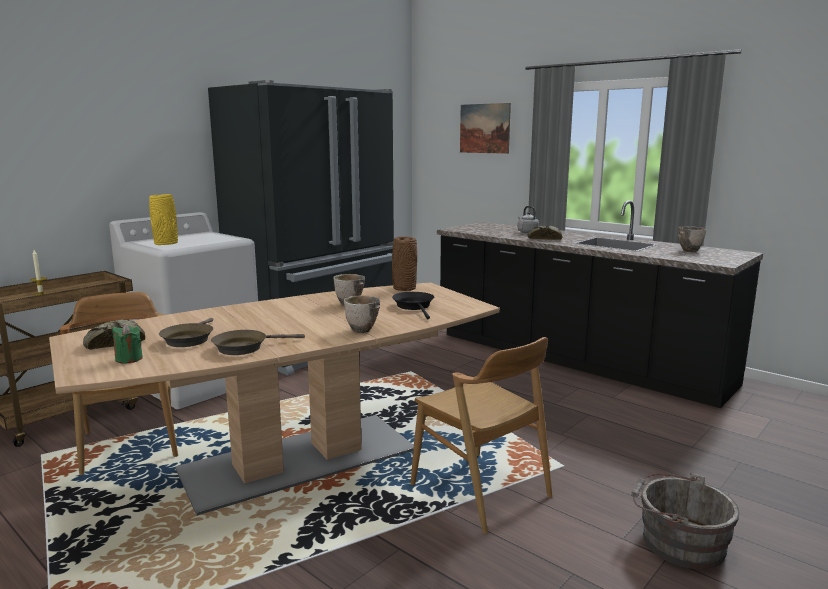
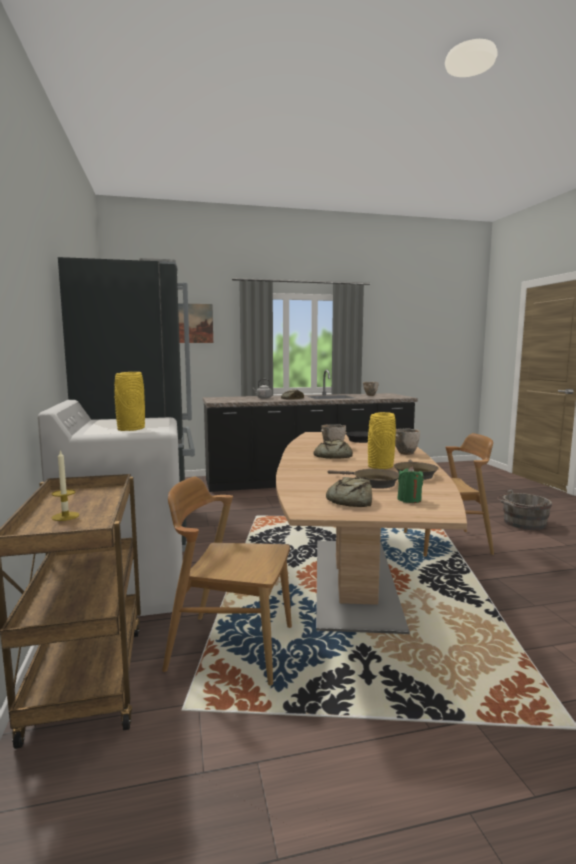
camera: 55 degrees left, 5 degrees down
brown vase [392,236,417,291] -> none
none -> bread [314,439,353,459]
none -> yellow vase [368,412,396,469]

